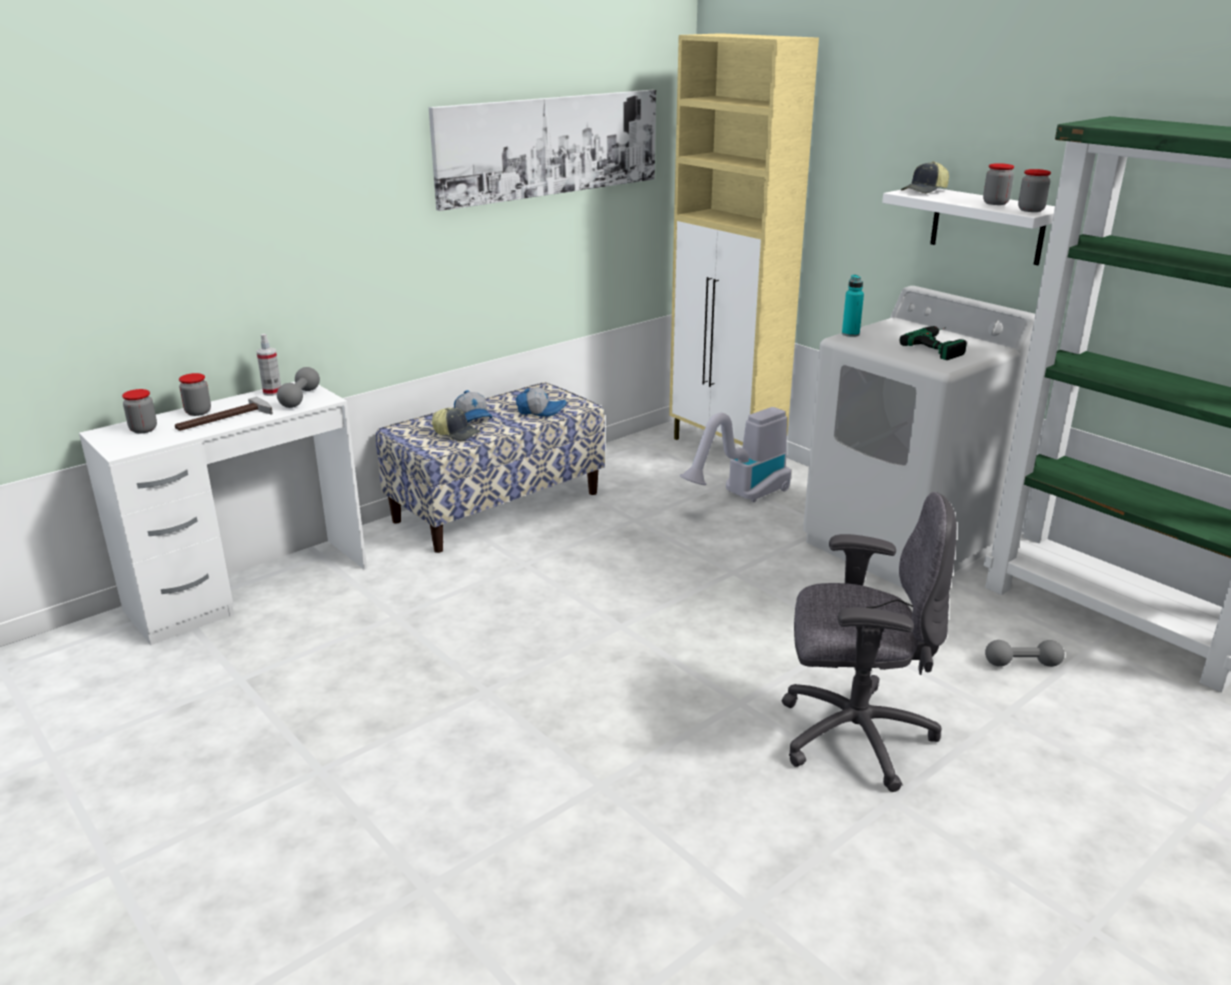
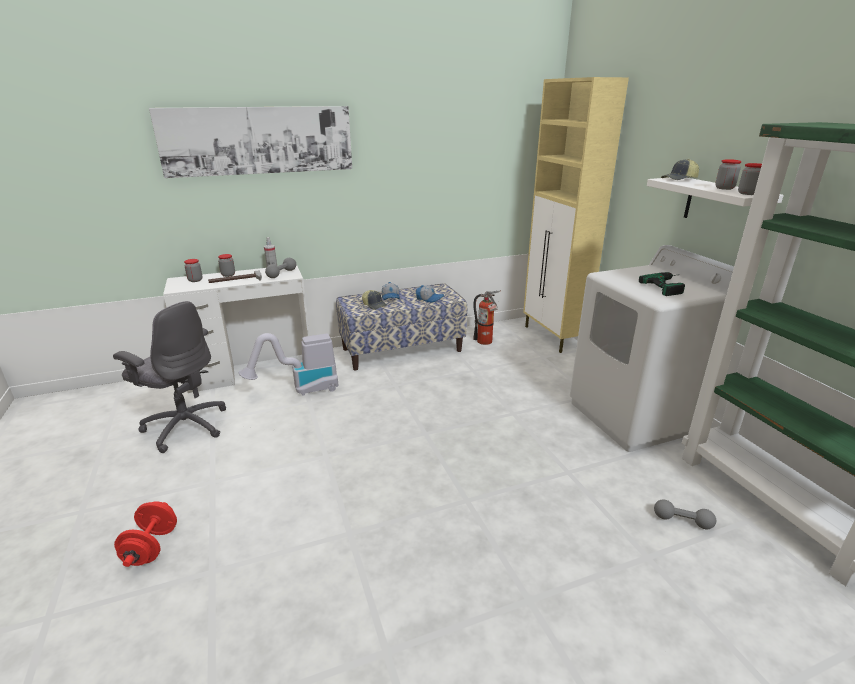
camera: 20 degrees right, 0 degrees up
picture [429,90,656,211] -> picture moved to [149,106,352,178]
vacuum cleaner [680,407,791,502] -> vacuum cleaner moved to [239,333,338,396]
grey office chair [782,492,957,792] -> grey office chair moved to [113,301,226,453]
turquoise bottle [842,274,864,337] -> none
none -> red dumbbell [114,501,177,567]
none -> fire extinguisher [473,290,501,345]

